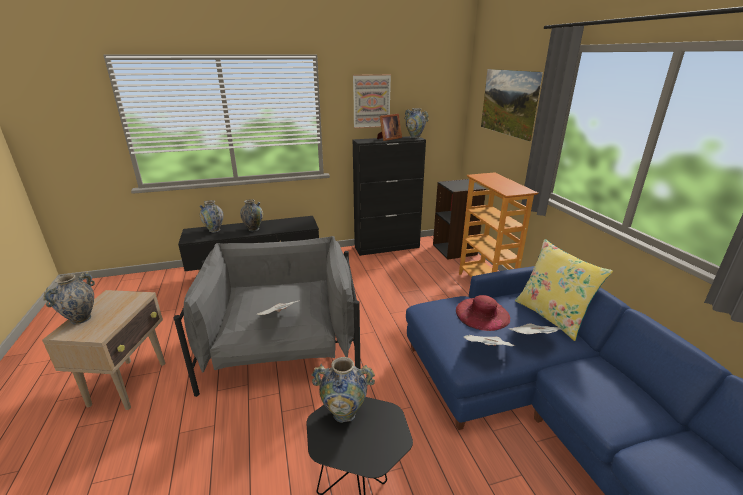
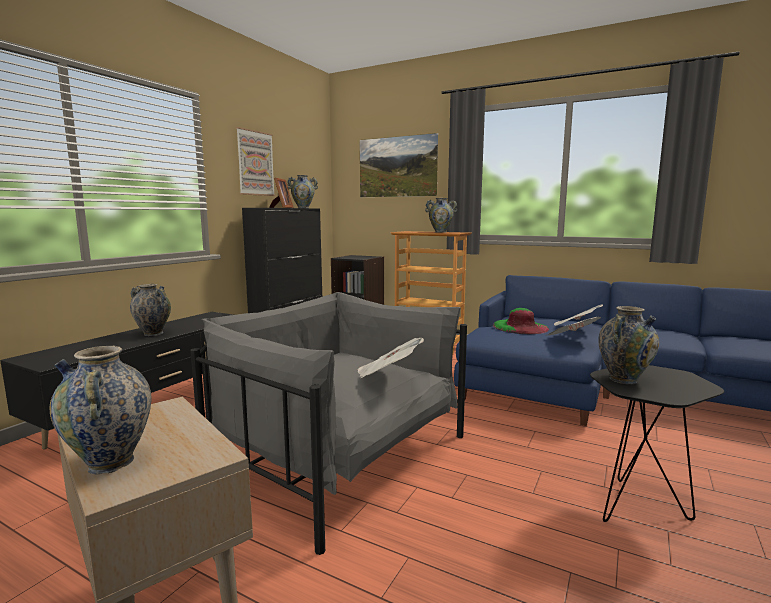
camera: 45 degrees left, 15 degrees down
vase [199,200,224,233] -> vase moved to [425,198,457,233]
red hat [456,295,510,331] -> green hat [493,308,549,334]
yellow pillow [515,239,613,341] -> none

